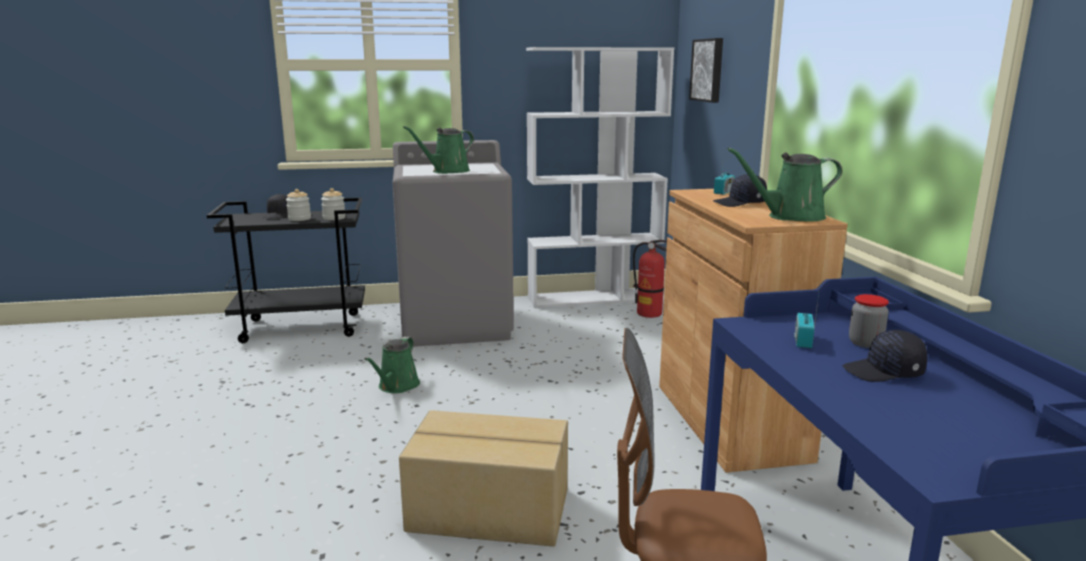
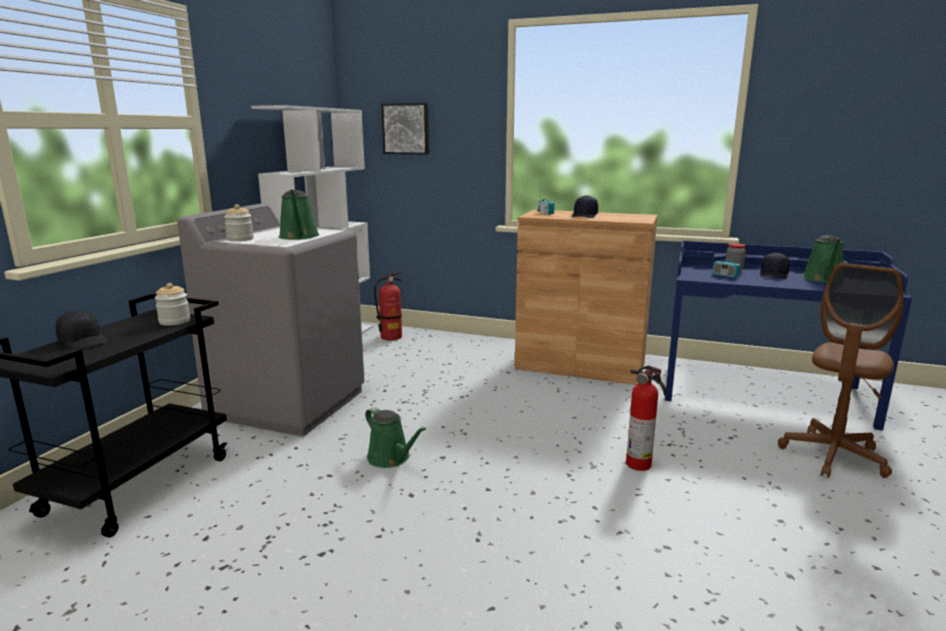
camera: 60 degrees left, 0 degrees up
jar [286,189,311,221] -> jar moved to [224,204,254,241]
cardboard box [399,410,568,547] -> fire extinguisher [626,365,666,471]
green watering can [727,148,842,222] -> green watering can moved to [802,236,843,283]

